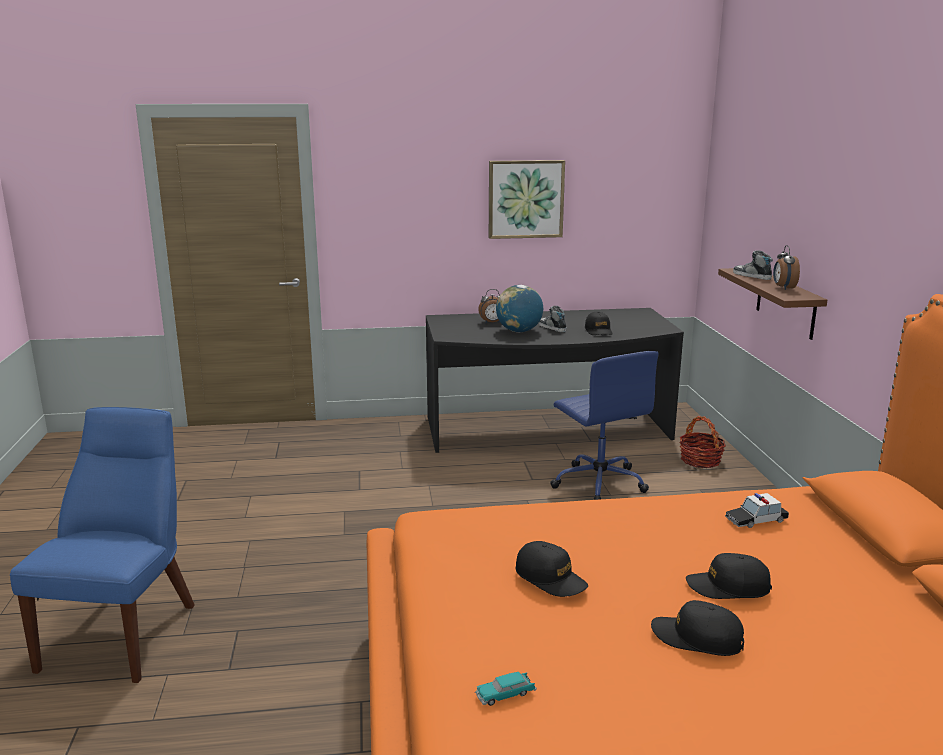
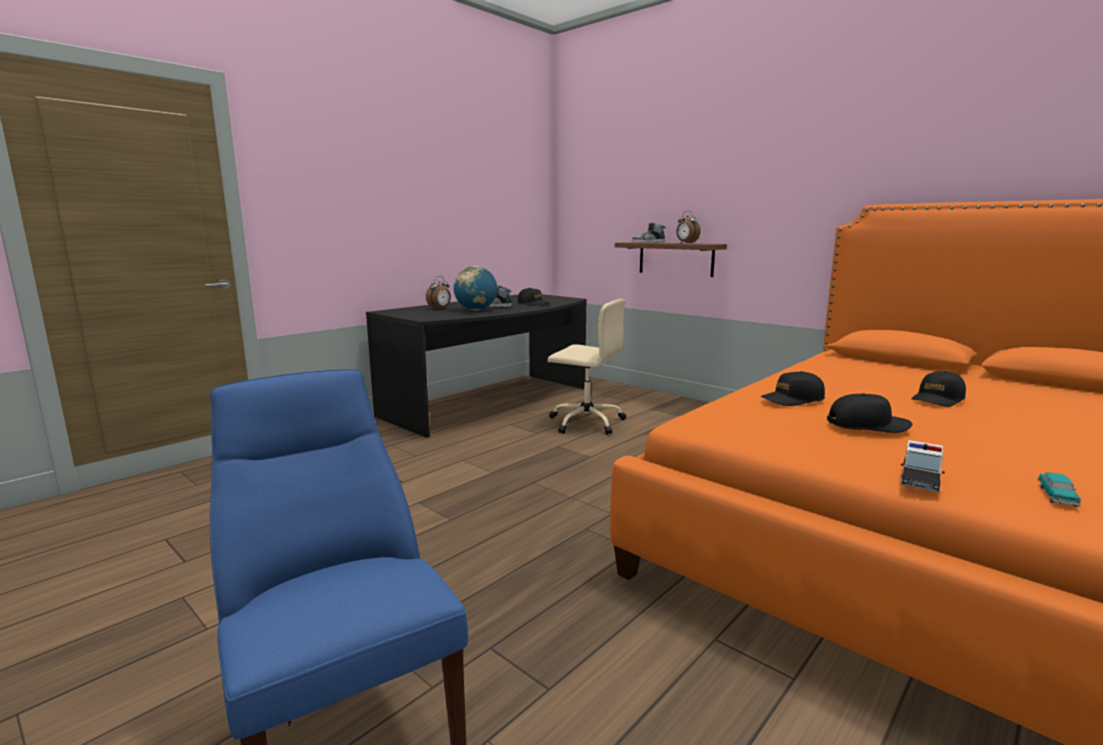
camera: 40 degrees left, 5 degrees down
picture [489,160,565,239] -> none
blue office chair [550,351,659,500] -> beige office chair [547,299,626,435]
black cap [651,600,744,656] -> black cap moved to [761,371,825,406]
basket [679,416,726,468] -> none
toy car [725,493,789,528] -> toy car moved to [901,440,945,492]

